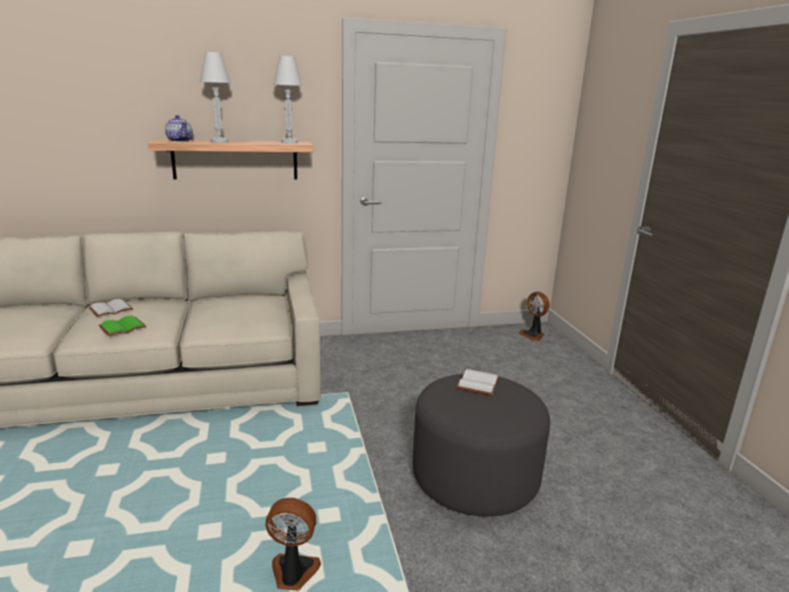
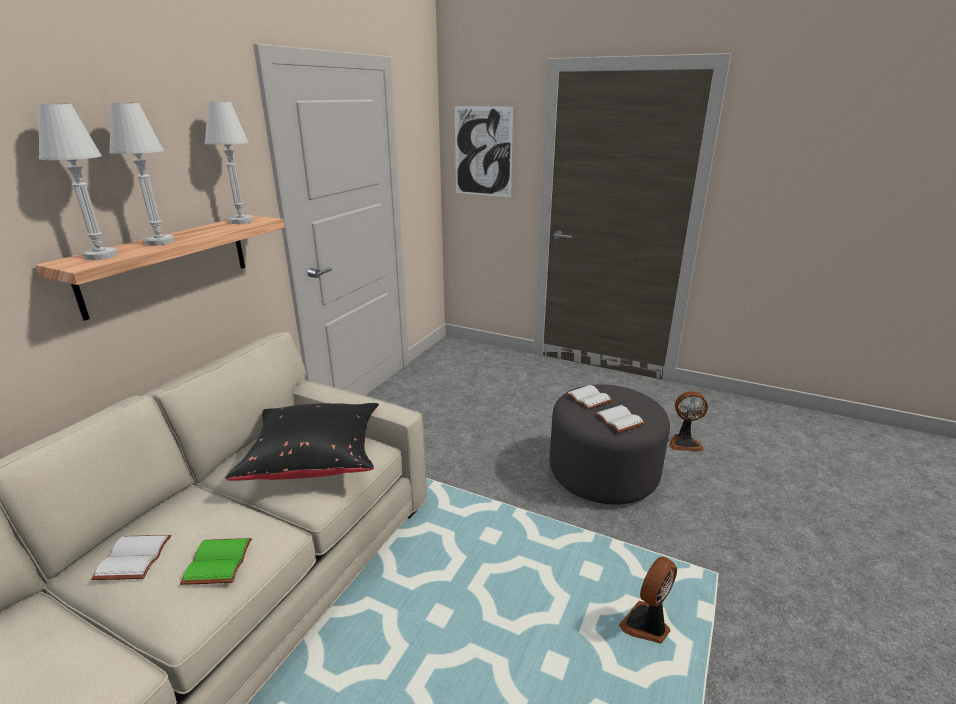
camera: 50 degrees left, 5 degrees up
teapot [165,115,193,142] -> white table lamp [38,104,118,260]
fan [518,292,550,341] -> fan moved to [669,391,708,451]
none -> black pillow [225,403,379,481]
none -> picture [455,106,513,197]
none -> white book [594,405,645,432]

